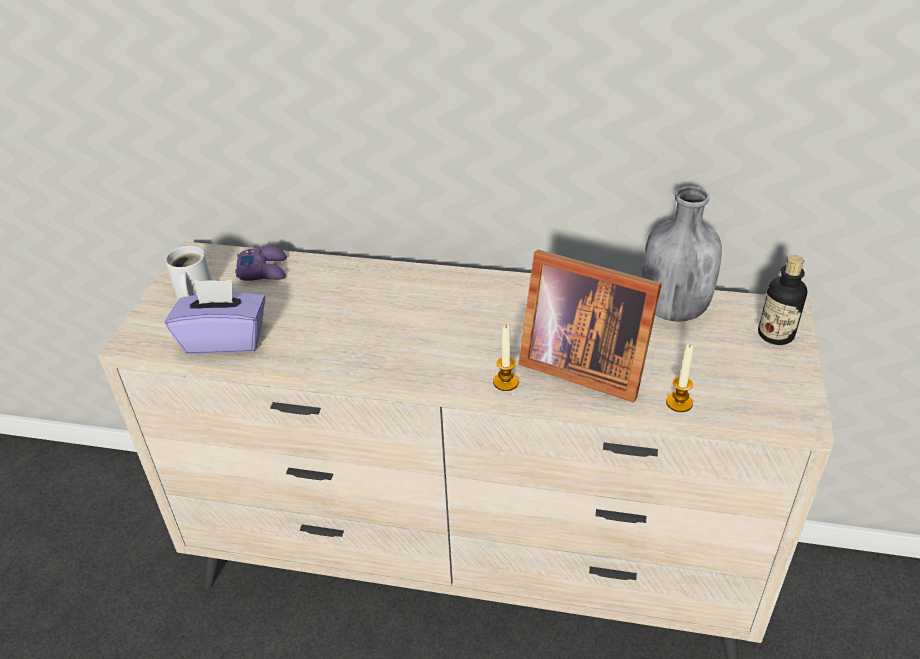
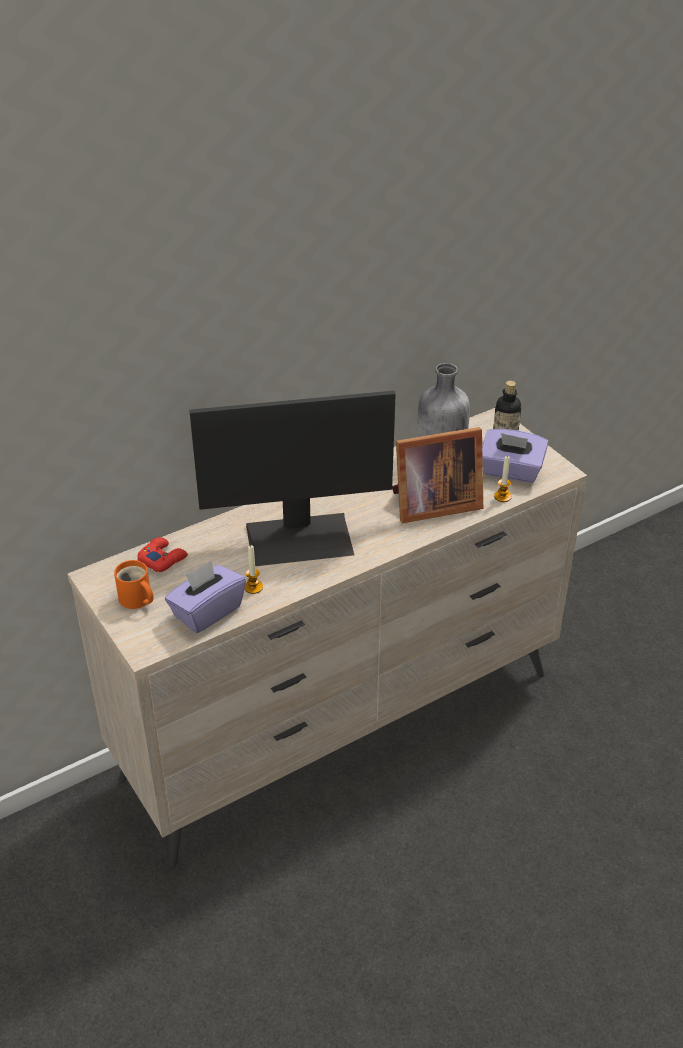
camera: 45 degrees left, 0 degrees up
white mug [165,246,212,299] -> orange mug [114,560,153,609]
purple game controller [235,246,287,281] -> red game controller [137,537,188,572]
candle [493,325,519,391] -> candle moved to [244,545,263,594]
none -> monitor [189,391,396,566]
none -> purple tissue box [482,429,548,483]

